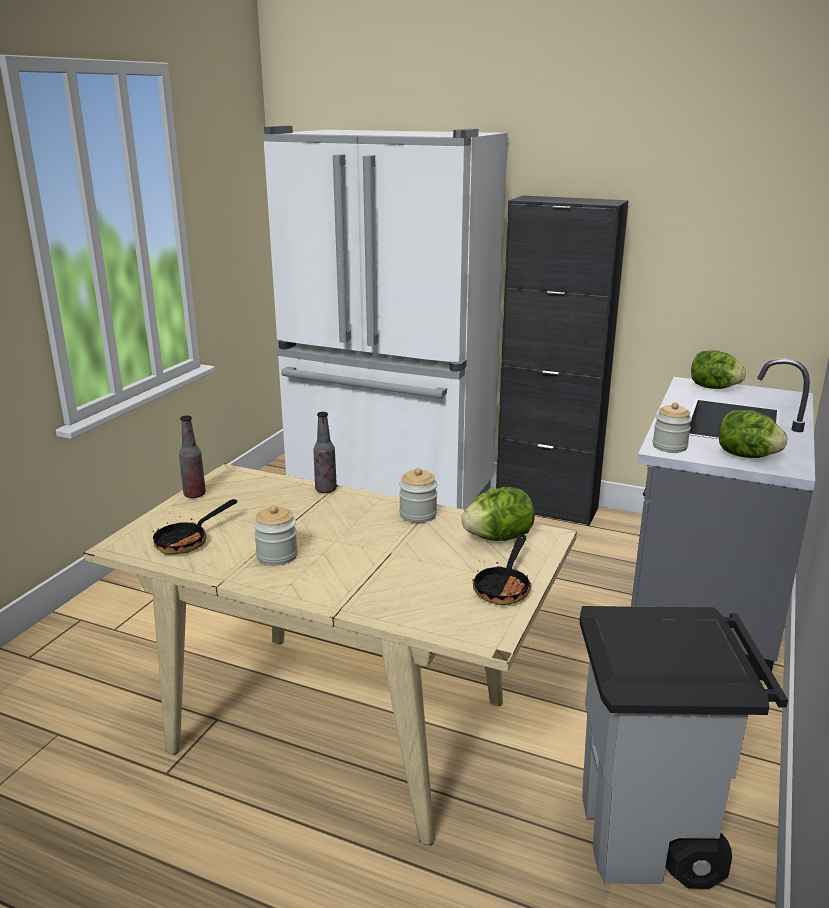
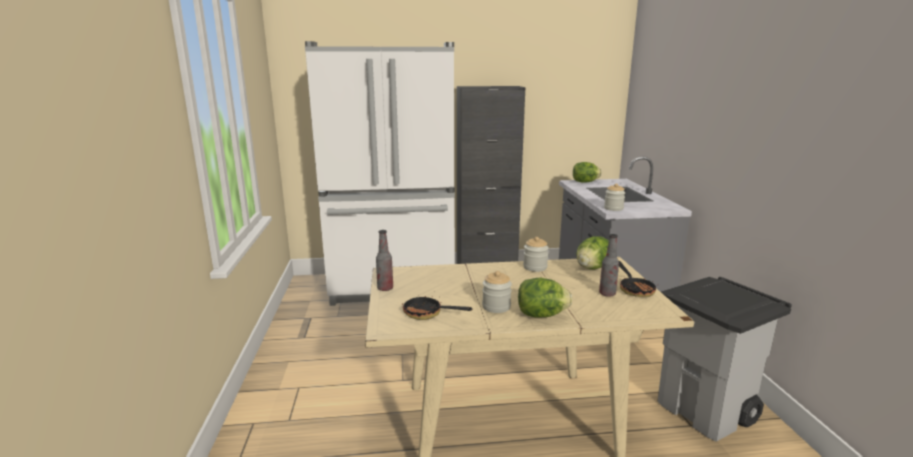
camera: 30 degrees left, 5 degrees down
frying pan [153,499,237,555] -> frying pan turned 105 degrees clockwise [402,296,472,320]
bottle [313,412,337,493] -> bottle moved to [599,234,619,297]
lettuce [719,410,787,458] -> lettuce moved to [518,278,572,318]

